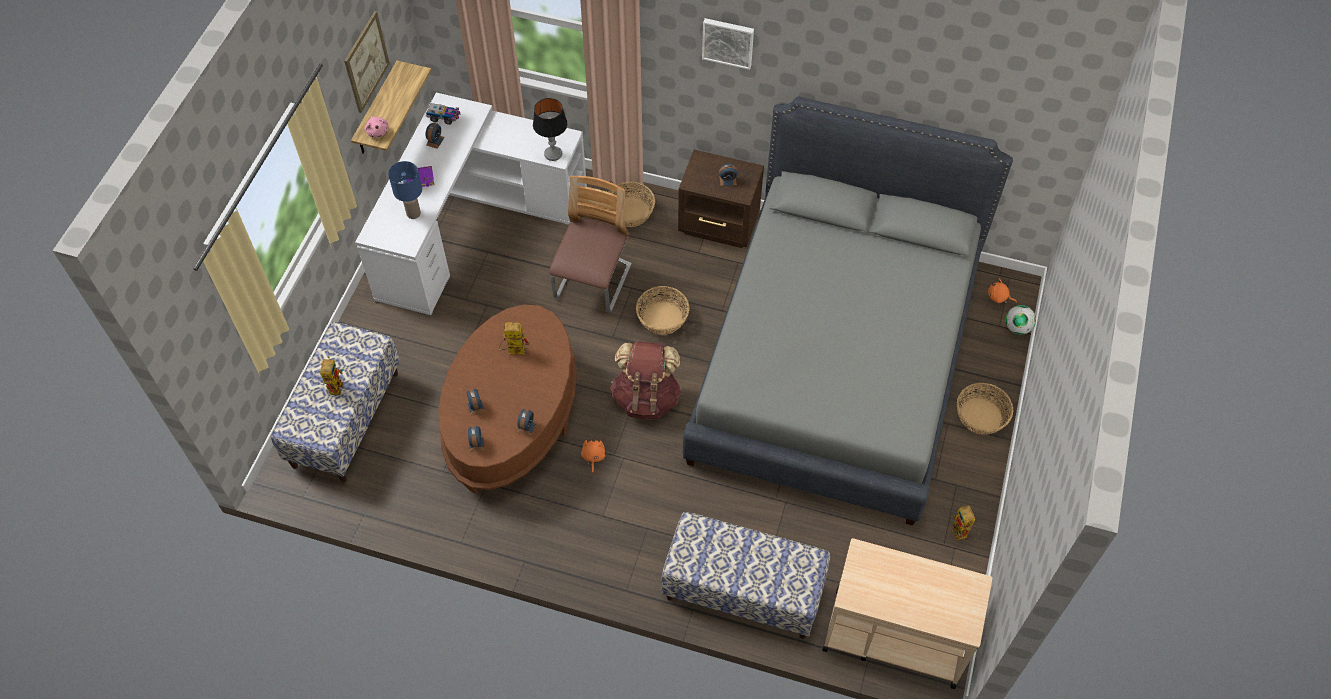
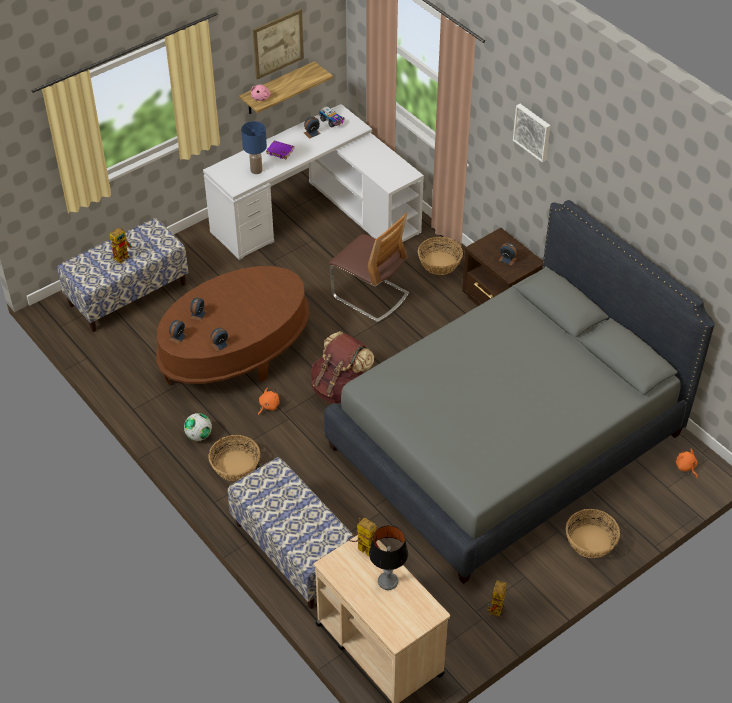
camera: 35 degrees right, 10 degrees down
toy robot [498,323,530,355] -> toy robot moved to [348,518,380,556]
table lamp [533,98,567,161] -> table lamp moved to [369,525,408,590]
chair [549,176,632,313] -> chair turned 75 degrees clockwise [329,212,409,323]
basket [636,286,689,335] -> basket moved to [208,435,260,481]
football [1006,305,1036,335] -> football moved to [184,413,212,441]

